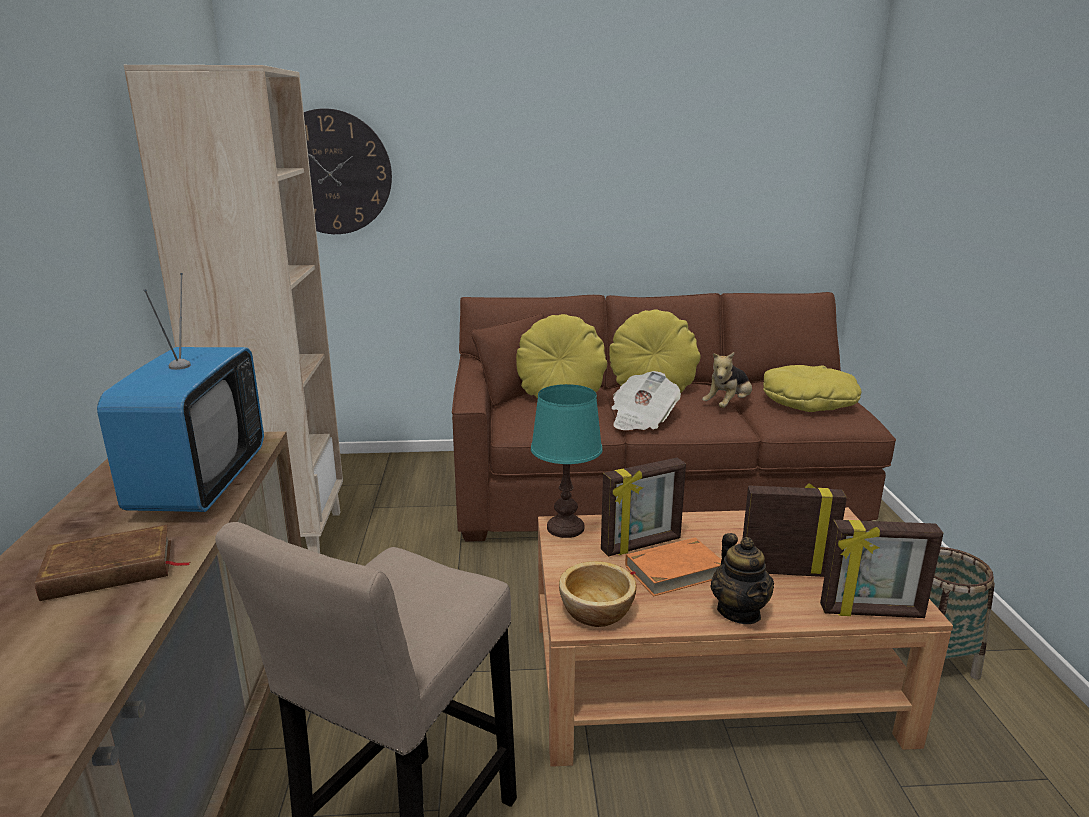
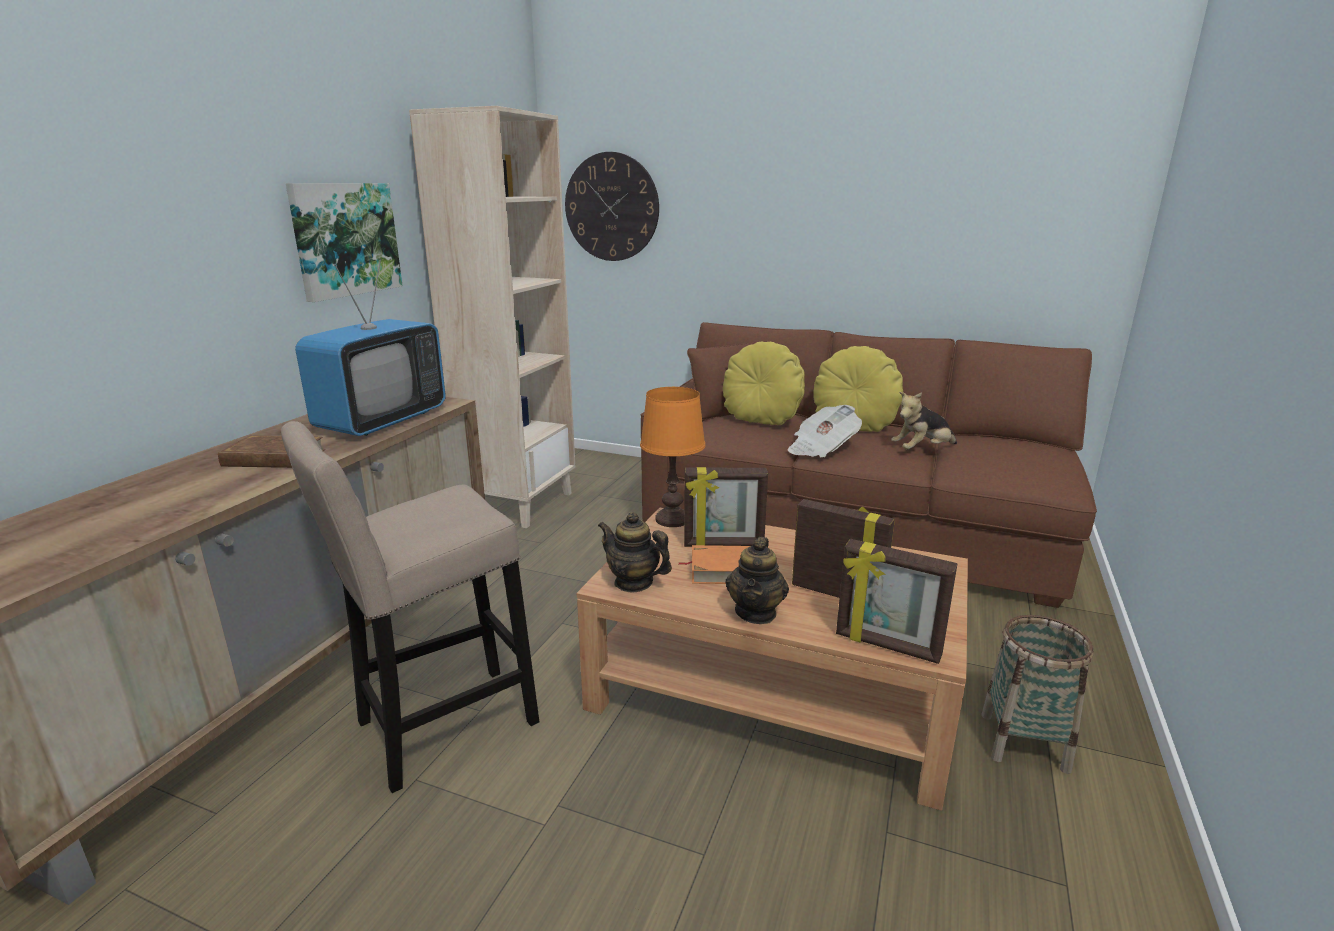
camera: 25 degrees right, 0 degrees up
turquoise table lamp [531,384,603,538] -> orange table lamp [640,387,706,527]
bowl [559,561,636,627] -> teapot [598,512,672,592]
yellow pillow [763,365,862,412] -> none
none -> picture [286,183,403,302]

